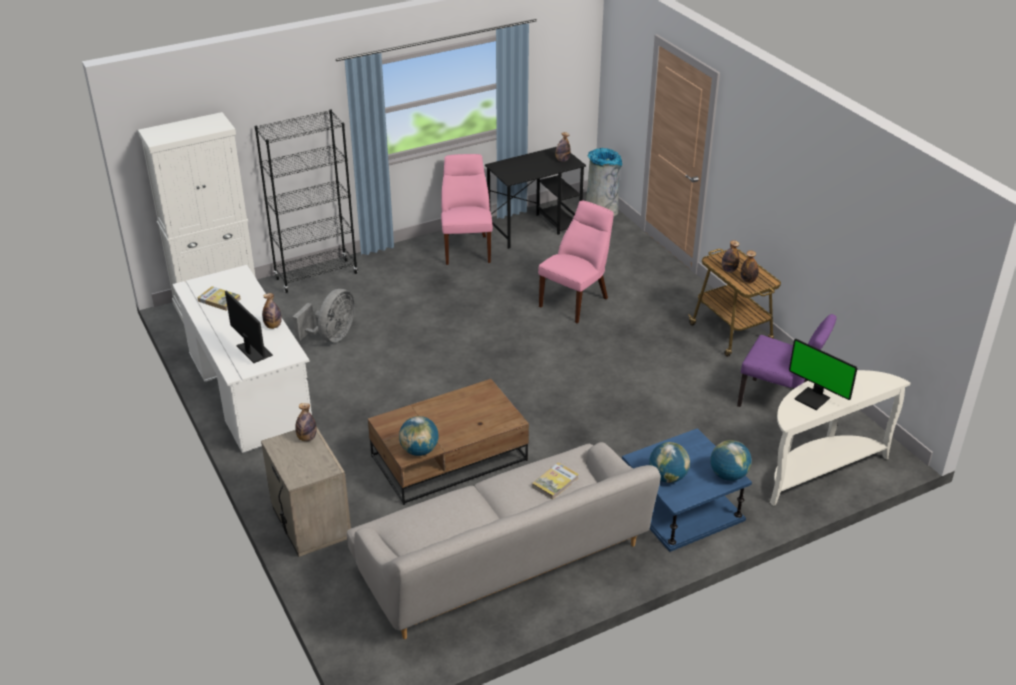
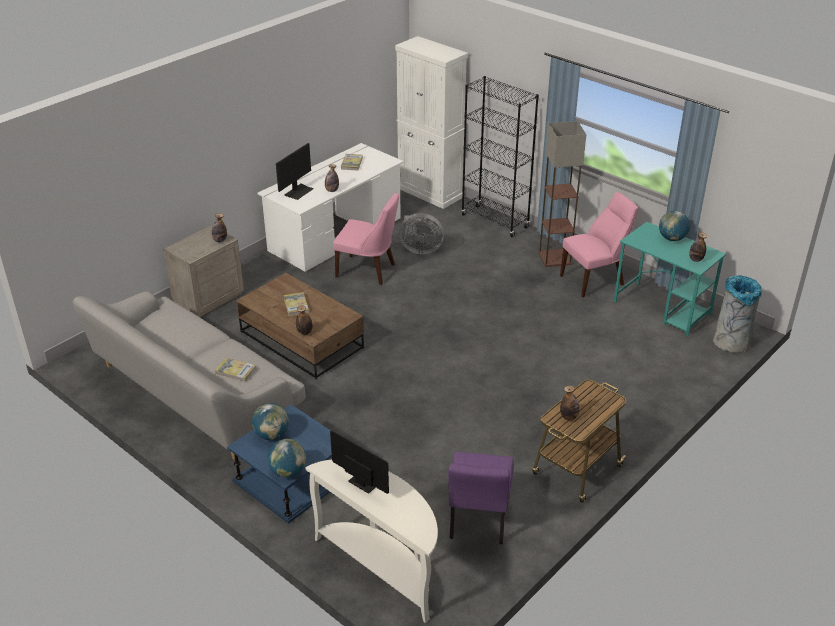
camera: 70 degrees right, 0 degrees up
globe [399,416,439,456] -> globe moved to [659,211,690,241]
black desk [485,147,586,249] -> turquoise desk [614,222,726,336]
pink chair [538,201,614,323] -> pink chair moved to [333,193,399,285]
bottle [722,240,739,272] -> bottle moved to [296,305,313,335]
monitor [789,339,858,410] -> monitor turned 105 degrees clockwise [330,431,389,494]
none -> book [284,292,309,316]
none -> floor lamp [538,121,587,267]

